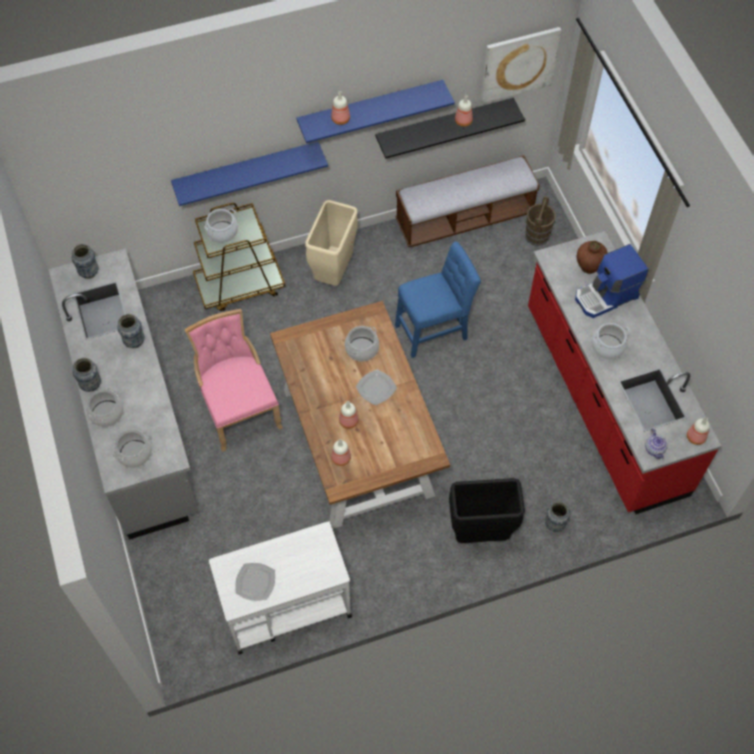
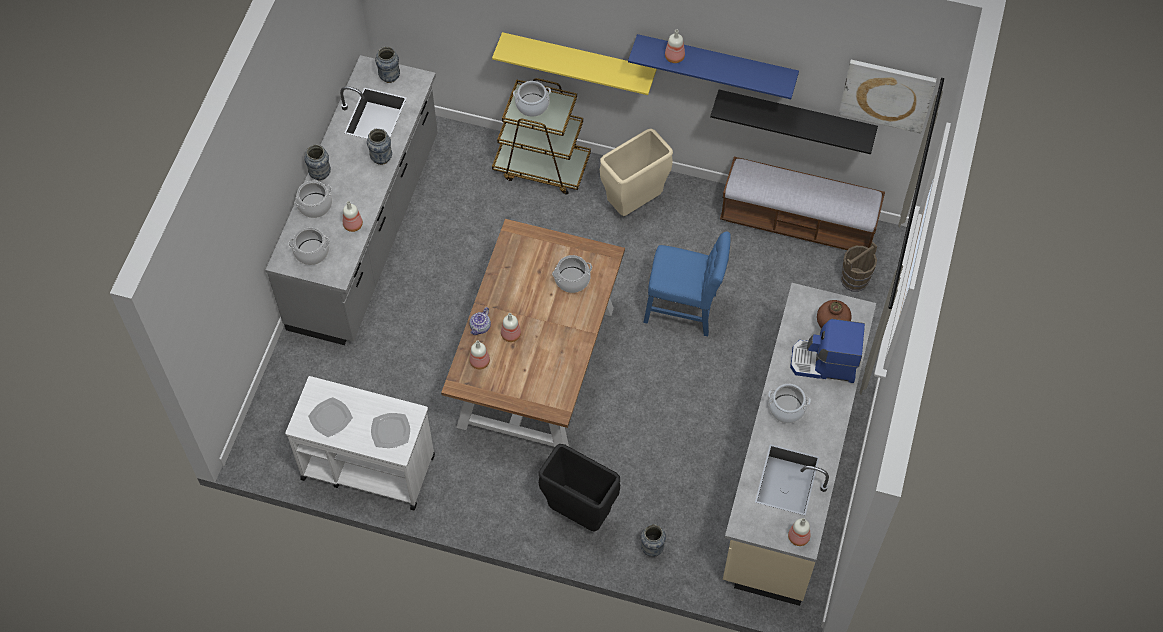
camera: 35 degrees right, 0 degrees up
blue shelf [171,142,328,206] -> yellow shelf [492,32,657,95]
pink chair [184,309,283,452] -> none
plate [356,369,397,405] -> plate moved to [371,413,410,448]
bottle [455,95,473,127] -> bottle moved to [343,201,363,232]
red counter [528,231,721,514] -> beige counter [723,283,876,606]
teapot [645,428,667,459] -> teapot moved to [469,307,491,335]

